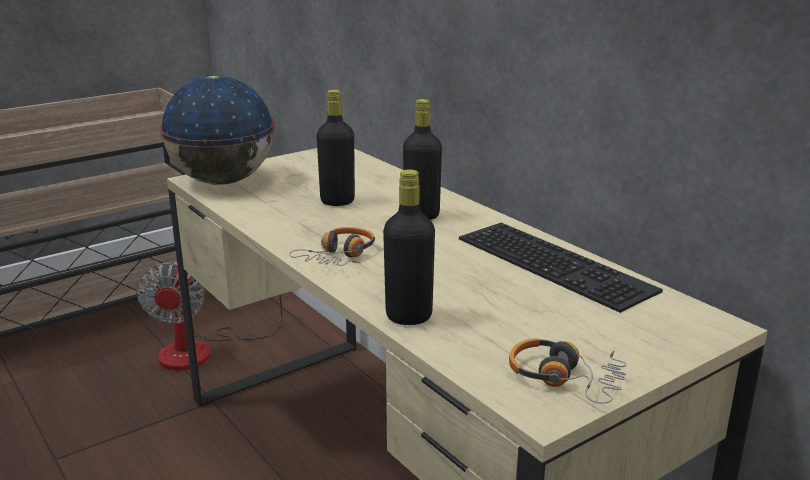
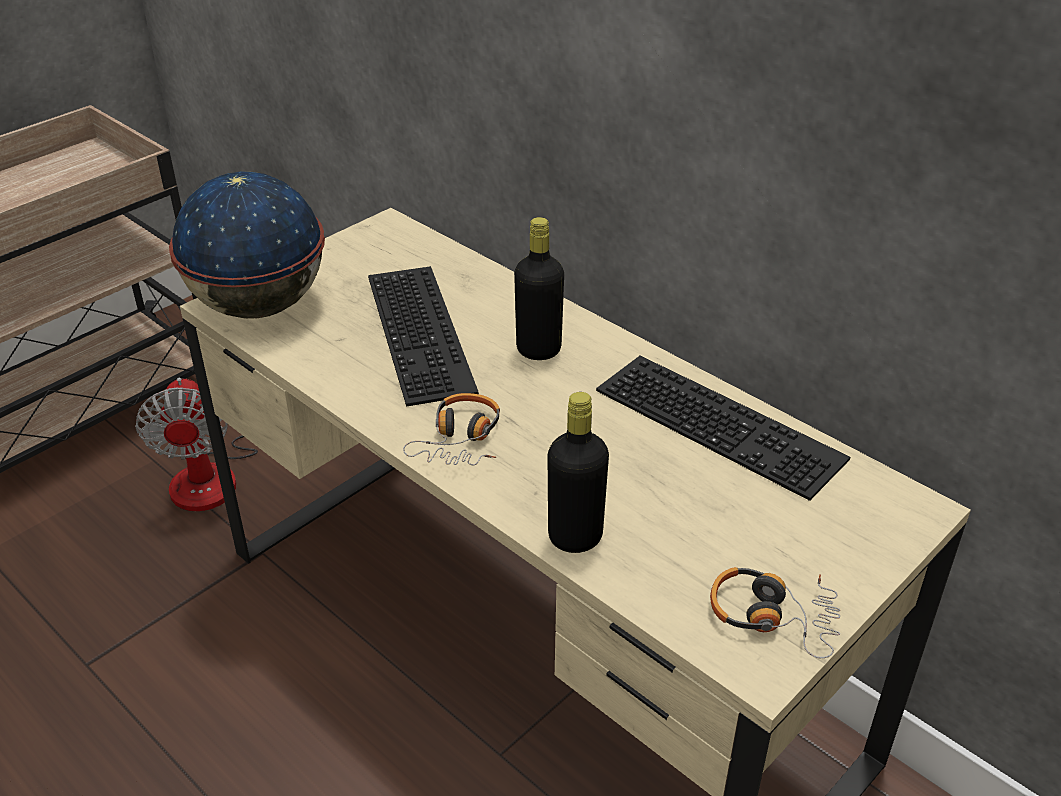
camera: 10 degrees left, 15 degrees up
black bottle [316,89,355,206] -> keyboard [368,266,479,407]

